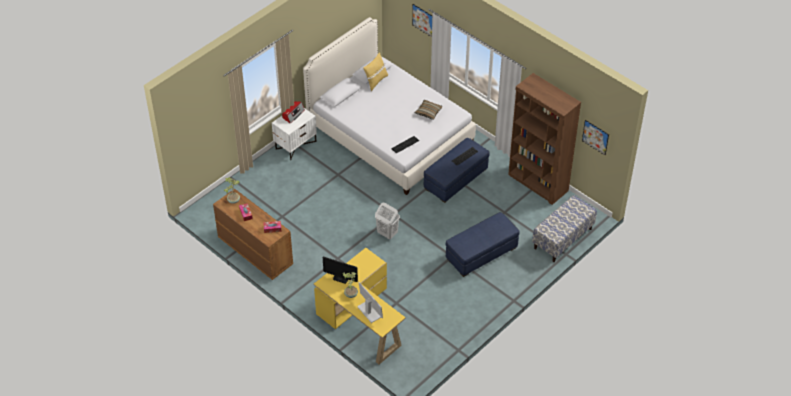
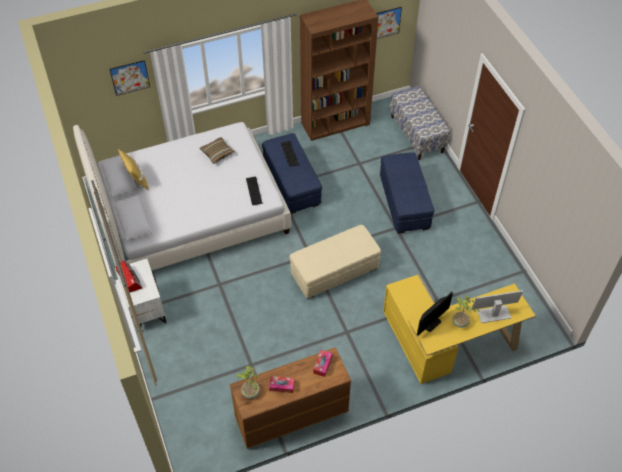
camera: 65 degrees left, 5 degrees up
white laundry basket [375,203,400,239] -> beige ottoman [290,225,381,299]

